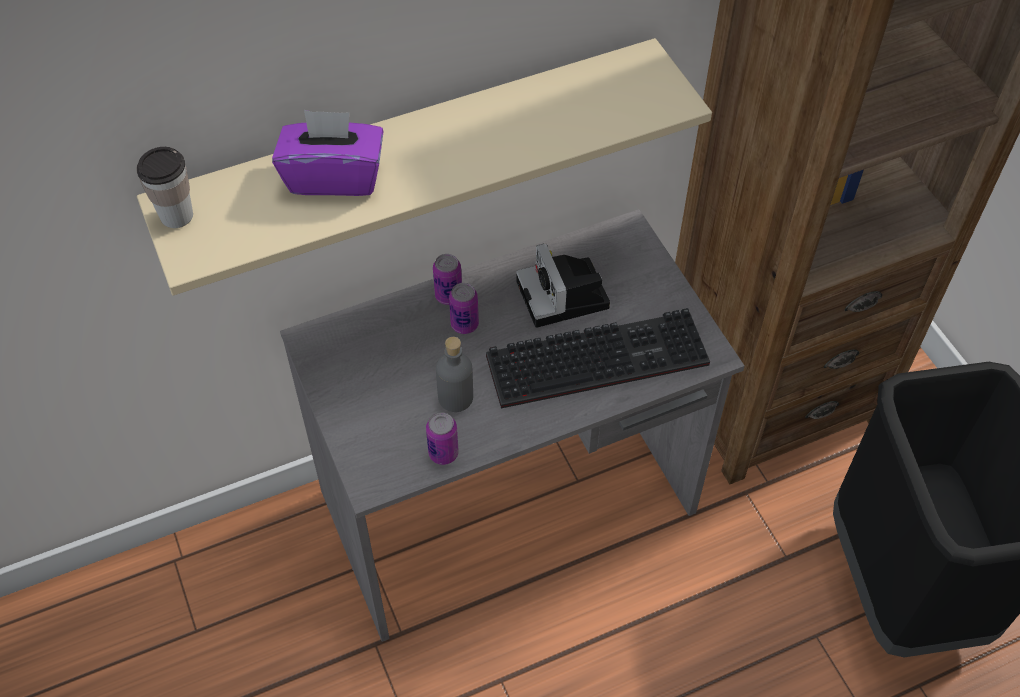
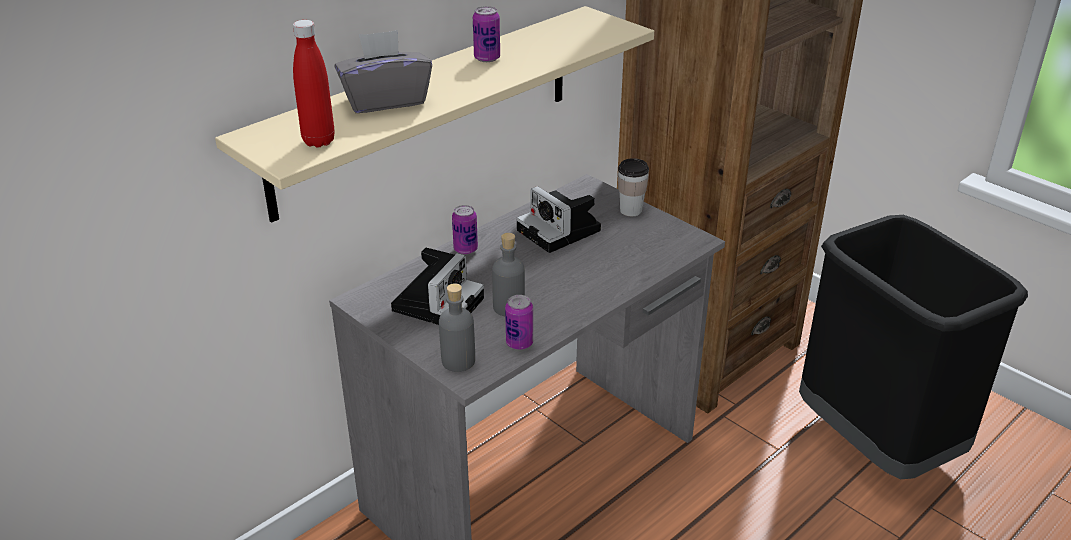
camera: 20 degrees left, 20 degrees down
cup [136,147,193,228] -> cup moved to [618,158,649,216]
purple tissue box [272,110,384,196] -> grey tissue box [335,30,432,113]
can [449,283,479,334] -> can moved to [473,6,500,62]
keyboard [486,308,710,409] -> none
none -> red bottle [293,20,335,147]
none -> camera [391,248,484,325]
none -> grey bottle [439,283,475,372]

